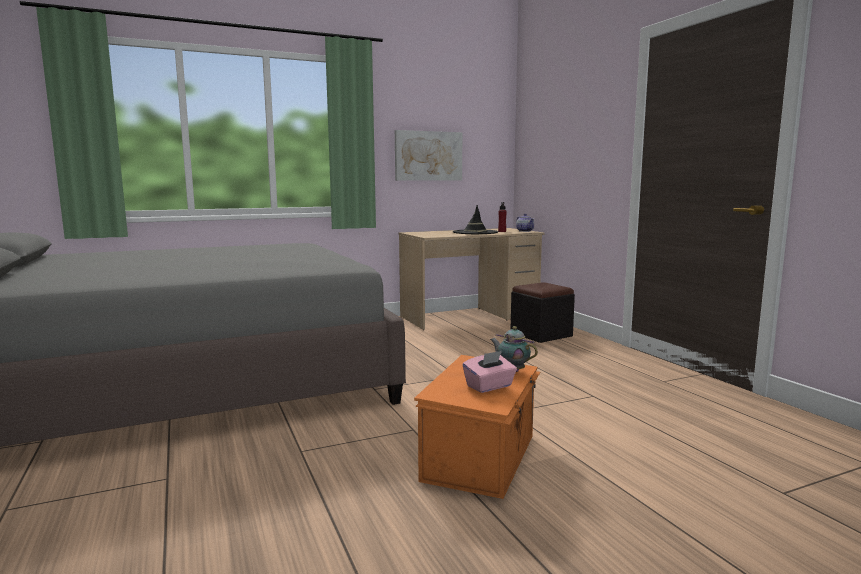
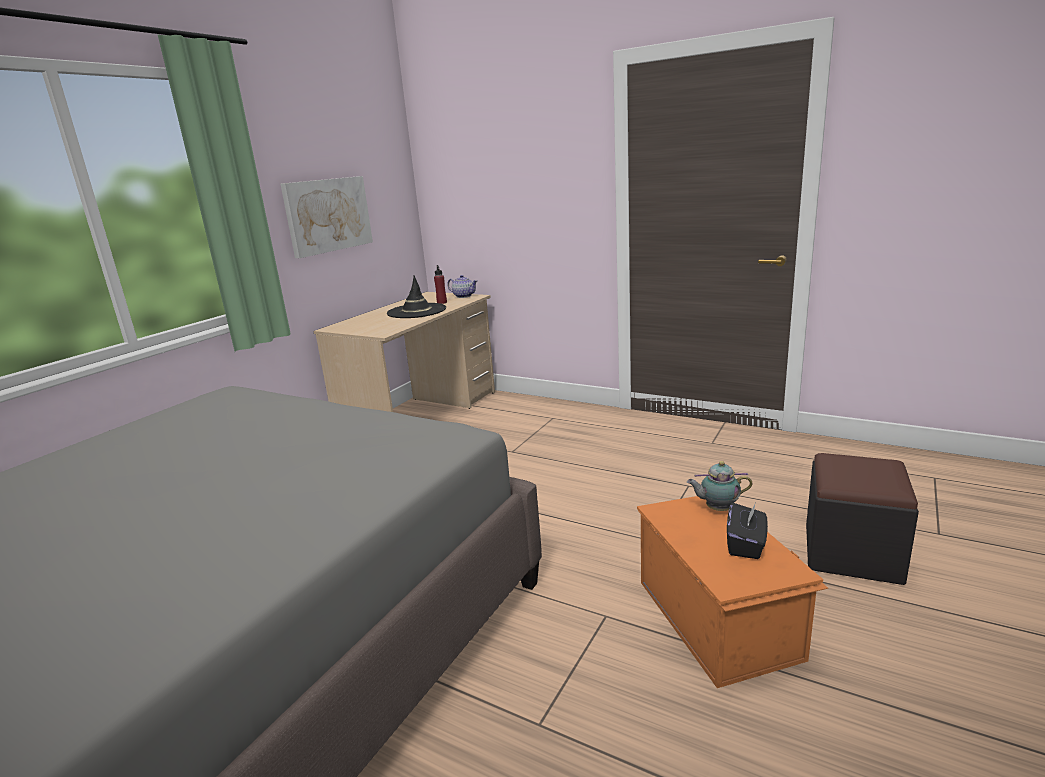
camera: 35 degrees left, 10 degrees up
pink tissue box [463,351,517,393] -> black tissue box [727,503,768,559]
black ottoman [511,282,575,343] -> black ottoman moved to [806,453,919,585]

